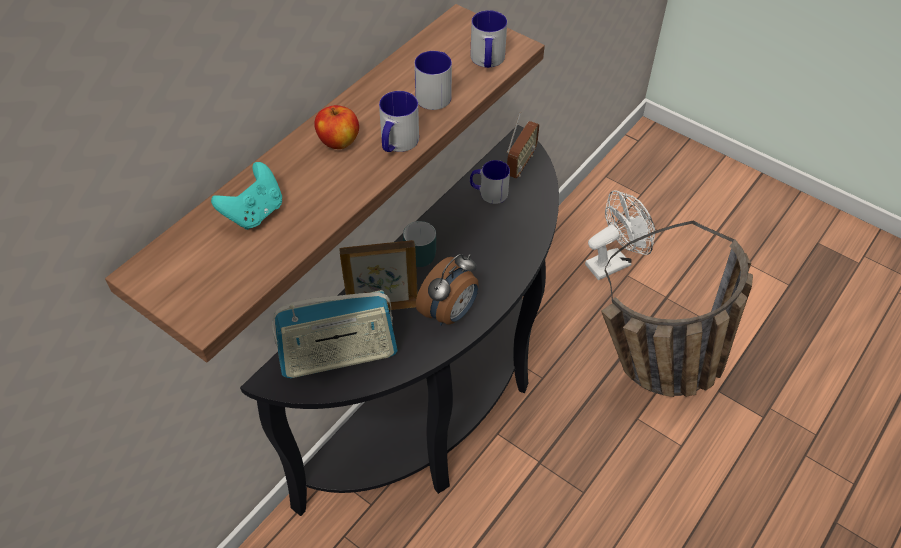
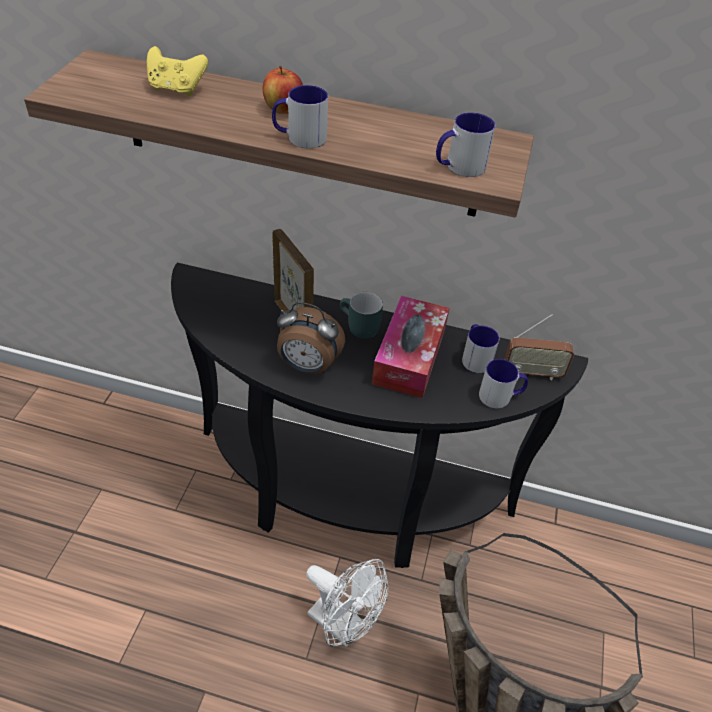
camera: 65 degrees right, 5 degrees down
turquoise game controller [211,162,282,230] -> yellow game controller [147,46,208,96]
radio [272,290,398,378] -> none
mug [414,51,452,110] -> mug moved to [479,359,528,408]
white fan [585,190,655,280] -> white fan moved to [306,559,389,647]
none -> tissue box [372,296,450,398]

